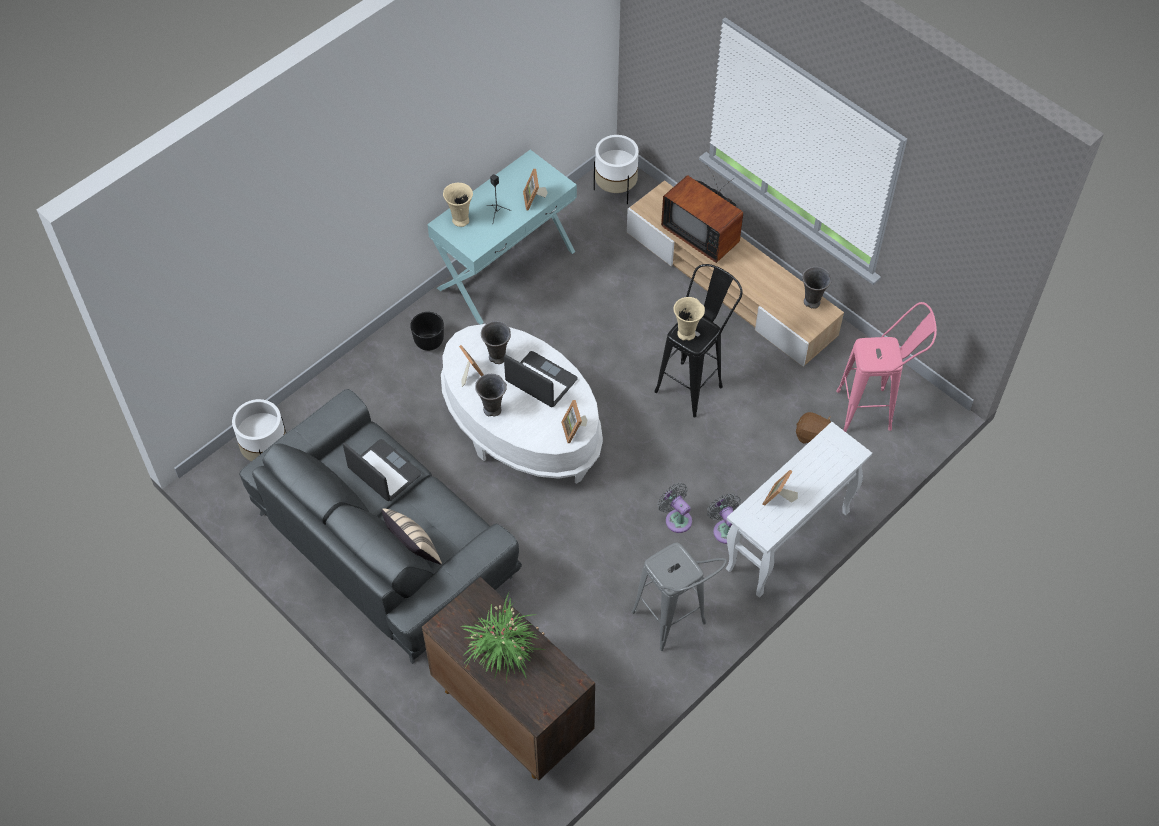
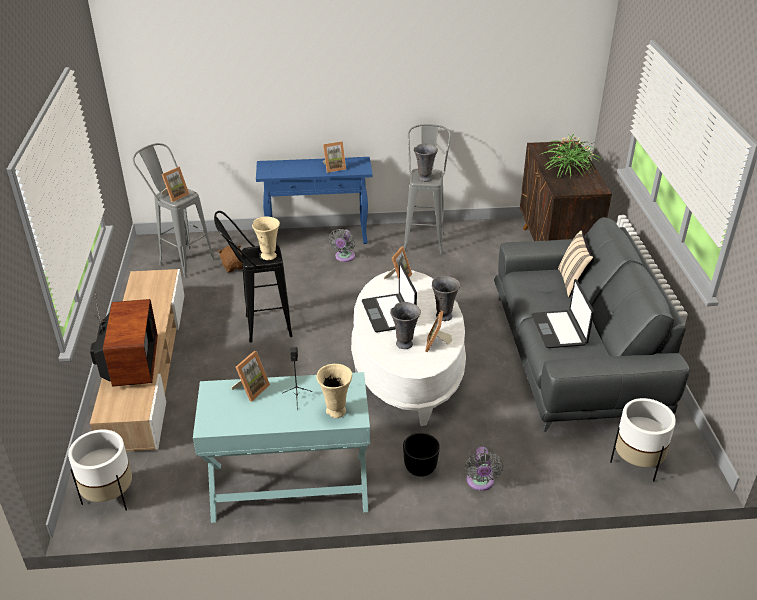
camera: 140 degrees left, 20 degrees down
grey fan [658,483,692,533] -> grey fan moved to [464,447,503,491]
white console table [726,422,872,598] -> blue console table [256,157,373,244]
grey vase [802,267,831,309] -> grey vase moved to [414,144,438,182]
pink stool [836,302,937,432] -> grey stool [133,143,215,277]
none -> picture frame [161,167,189,202]

